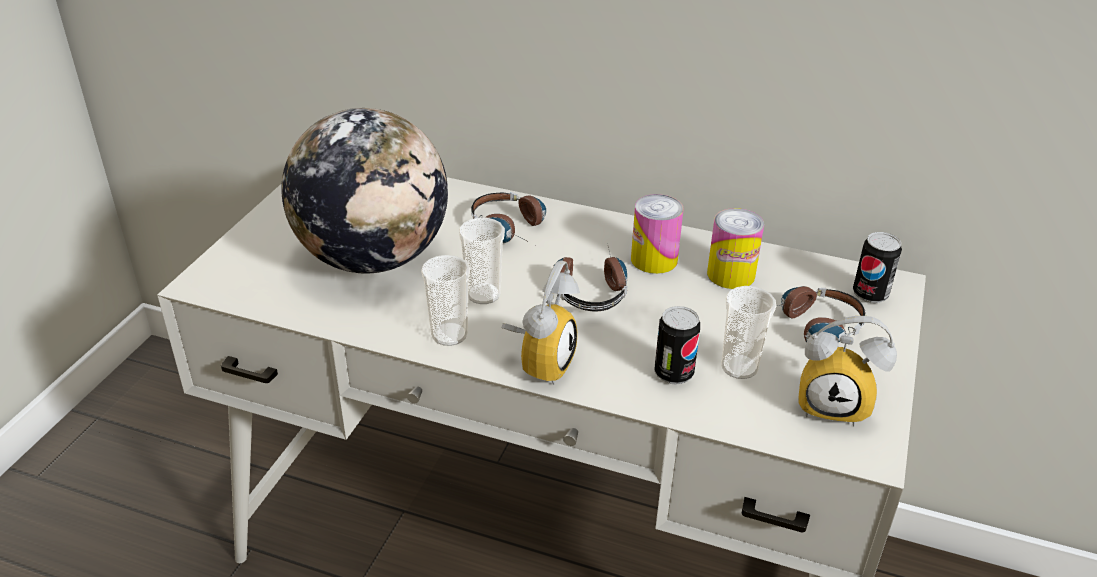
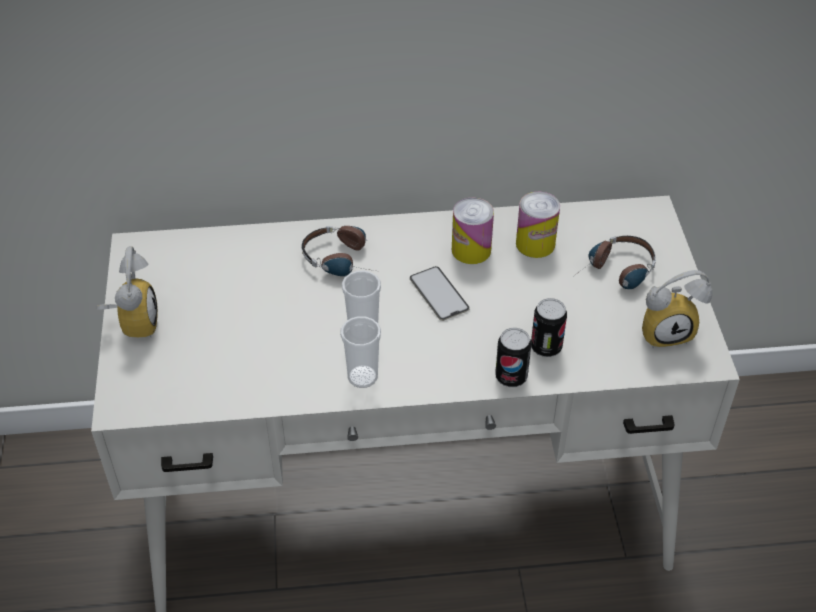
camera: 25 degrees left, 10 degrees up
globe [281,108,448,274] -> none
alarm clock [501,260,580,385] -> alarm clock moved to [97,246,158,338]
headphones [553,247,627,311] -> phone [410,266,470,321]
cup [721,286,776,379] -> none
can [853,232,902,303] -> can moved to [495,328,531,387]

